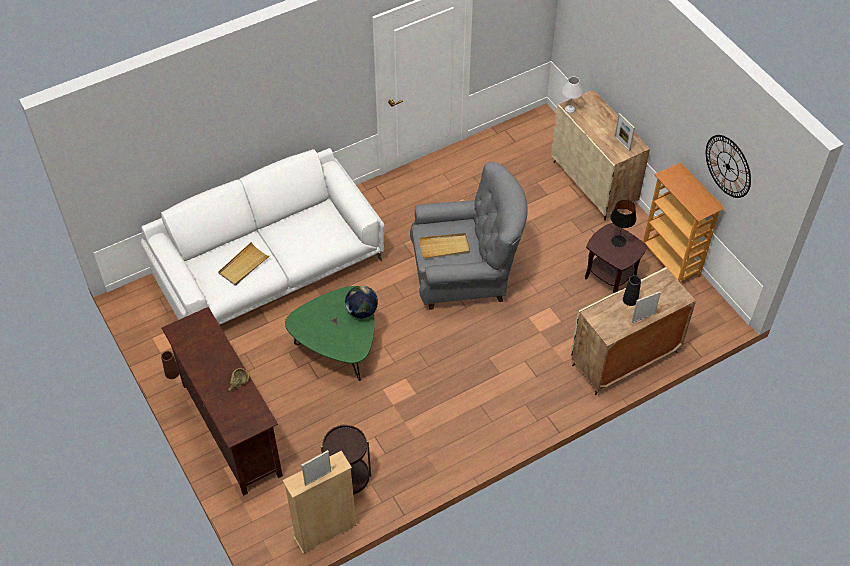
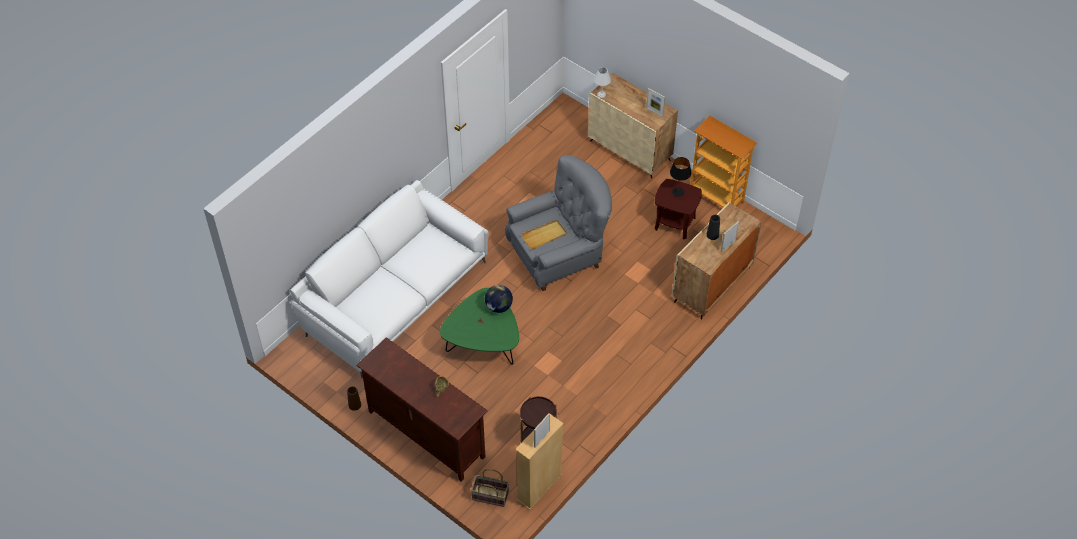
camera: 20 degrees left, 0 degrees up
beige tray [218,242,270,286] -> none
wall clock [706,135,751,198] -> none
none -> basket [471,469,509,507]

